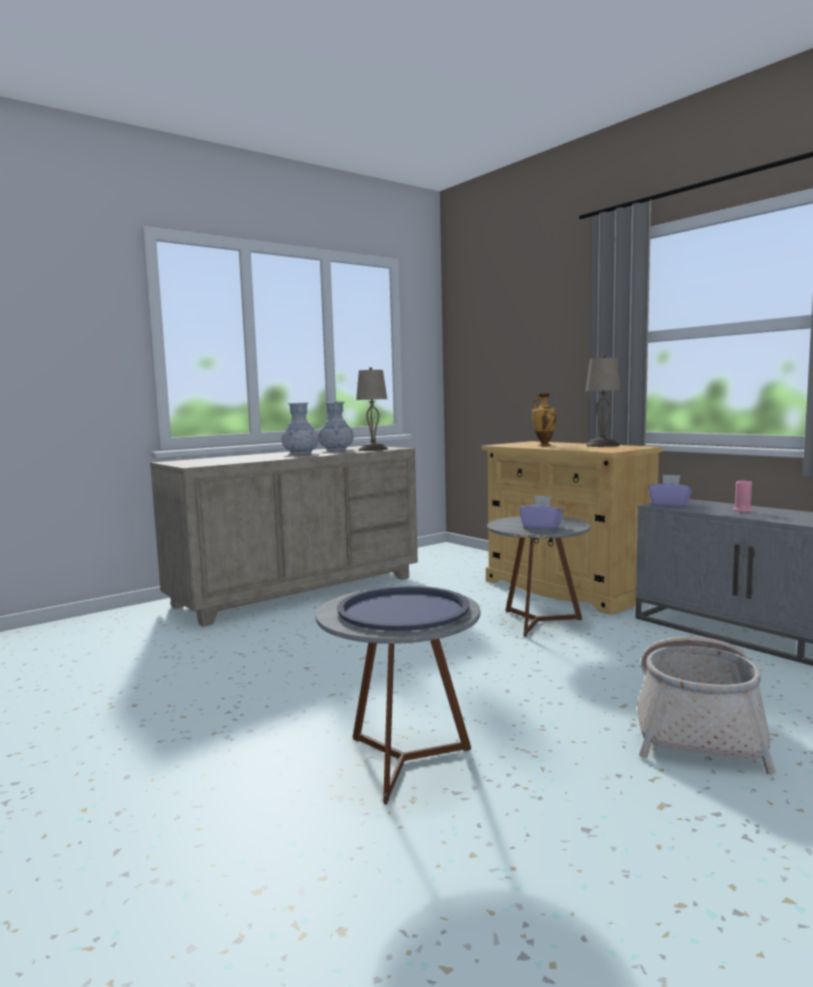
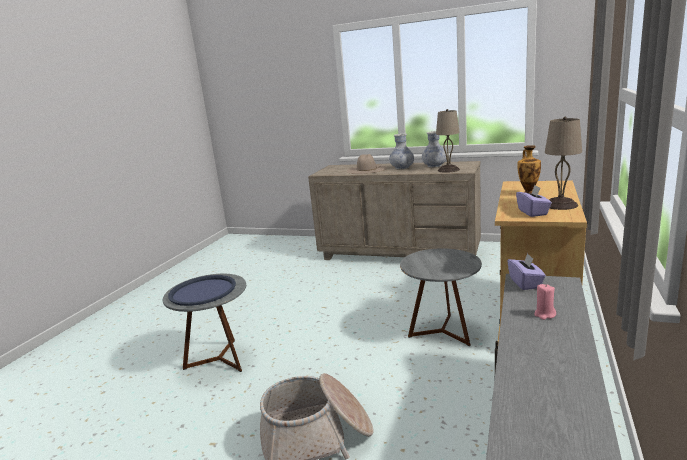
camera: 60 degrees right, 10 degrees up
purple tissue box [519,496,564,529] -> purple tissue box moved to [516,185,552,217]
none -> beige hat [347,154,387,174]

